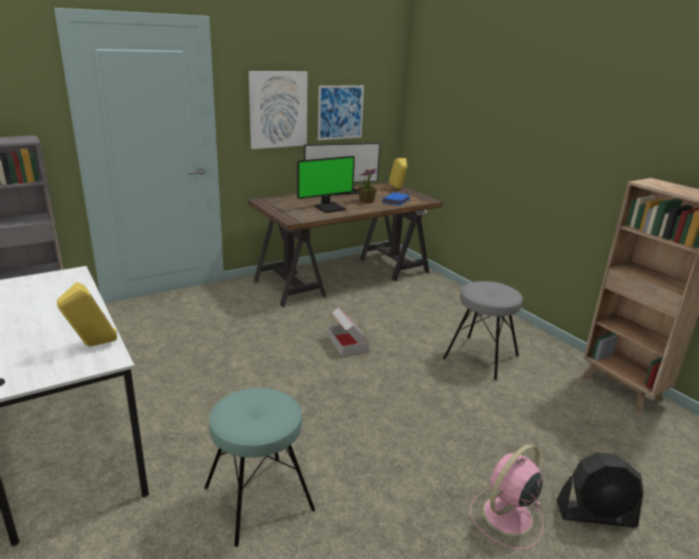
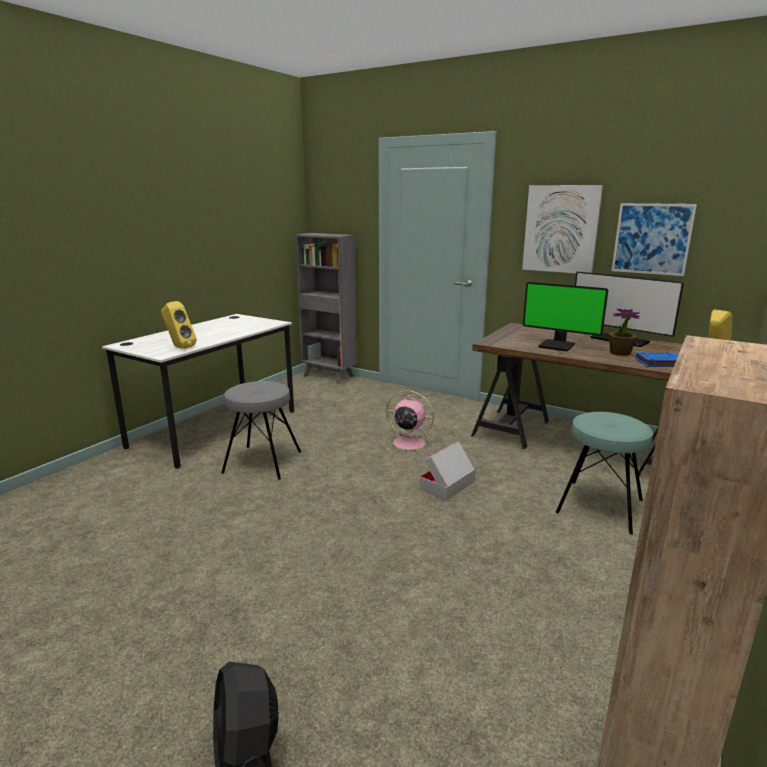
camera: 65 degrees right, 5 degrees down
turquoise stool [204,388,315,547] -> turquoise stool moved to [556,412,653,534]
grey stool [443,281,523,380] -> grey stool moved to [221,381,301,480]
pink fan [470,444,543,549] -> pink fan moved to [384,390,434,453]

